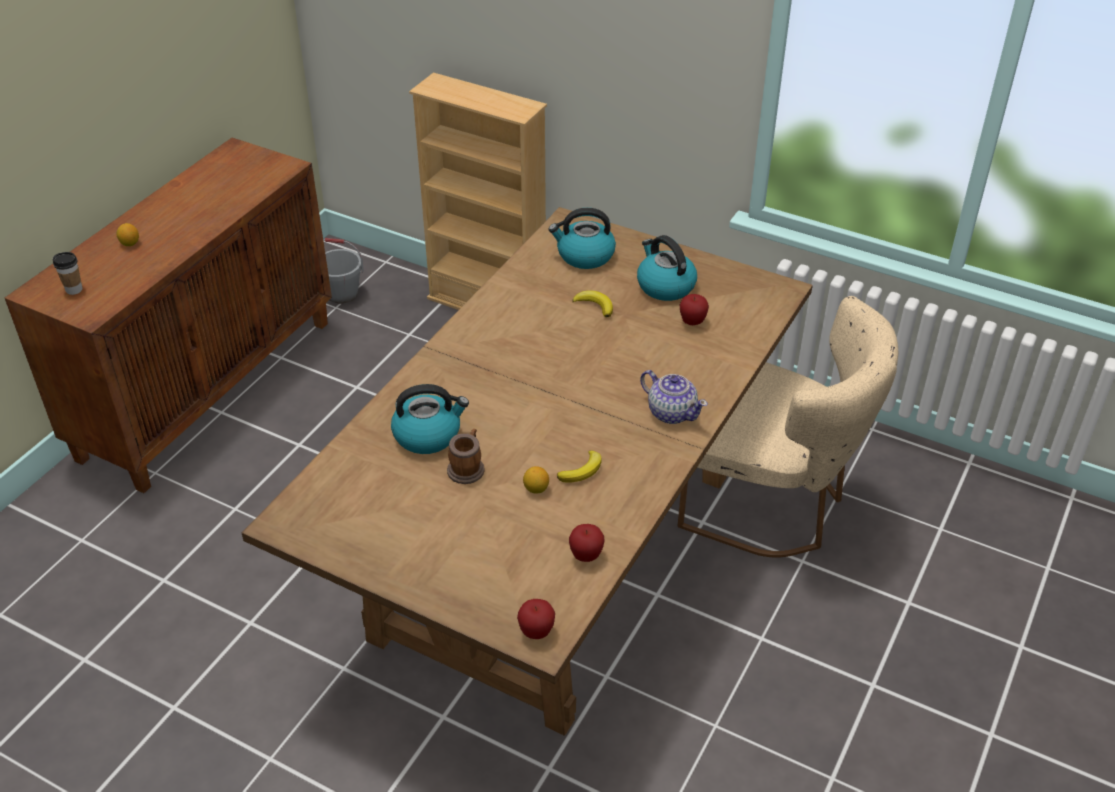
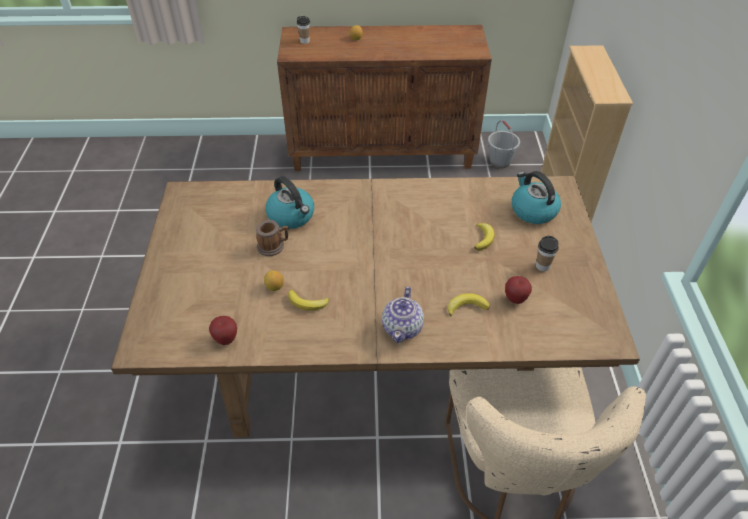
camera: 60 degrees right, 5 degrees up
apple [517,599,555,639] -> none
kettle [637,235,697,301] -> cup [536,236,559,271]
none -> banana [448,293,490,316]

